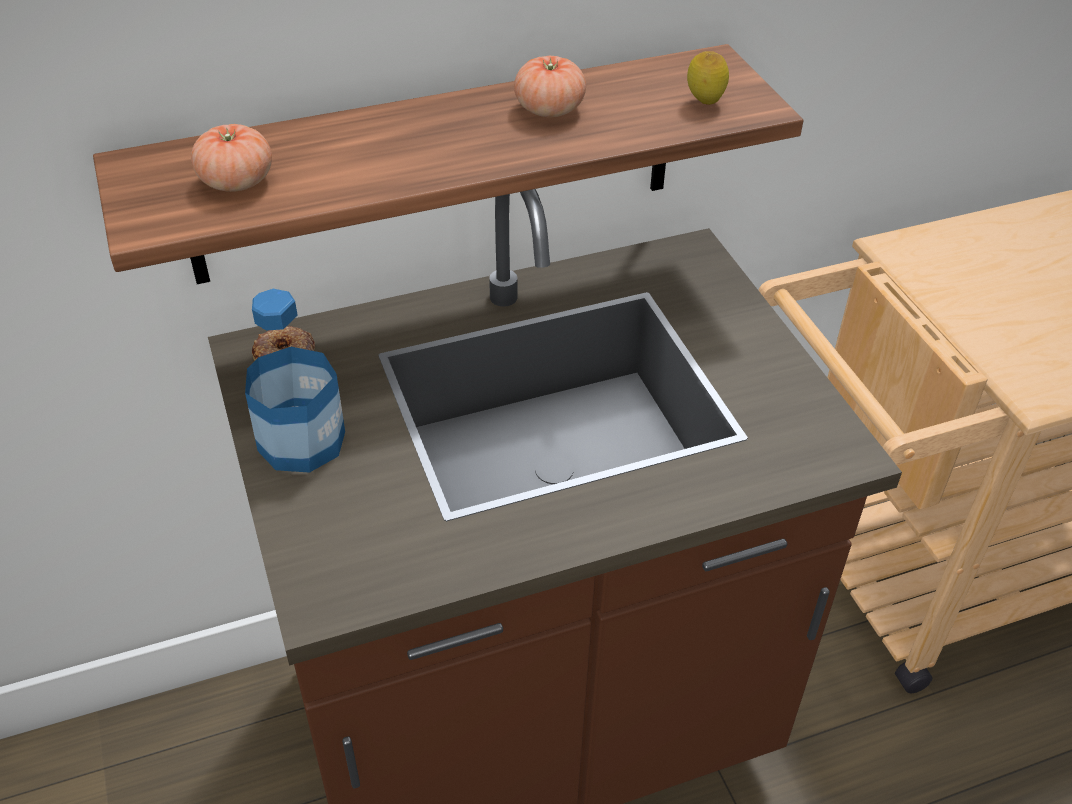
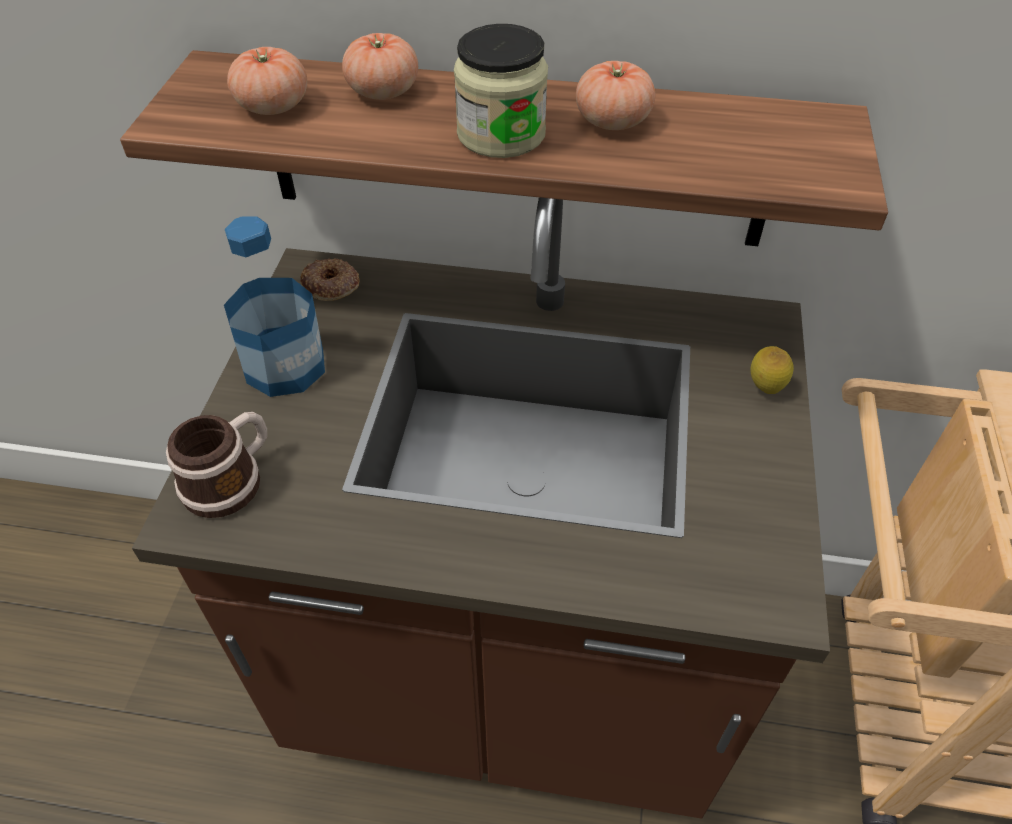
camera: 30 degrees right, 5 degrees up
lemon [687,51,729,105] -> lemon moved to [750,346,794,394]
none -> mug [166,412,267,518]
none -> tomato [342,33,418,100]
none -> jar [454,24,548,158]

